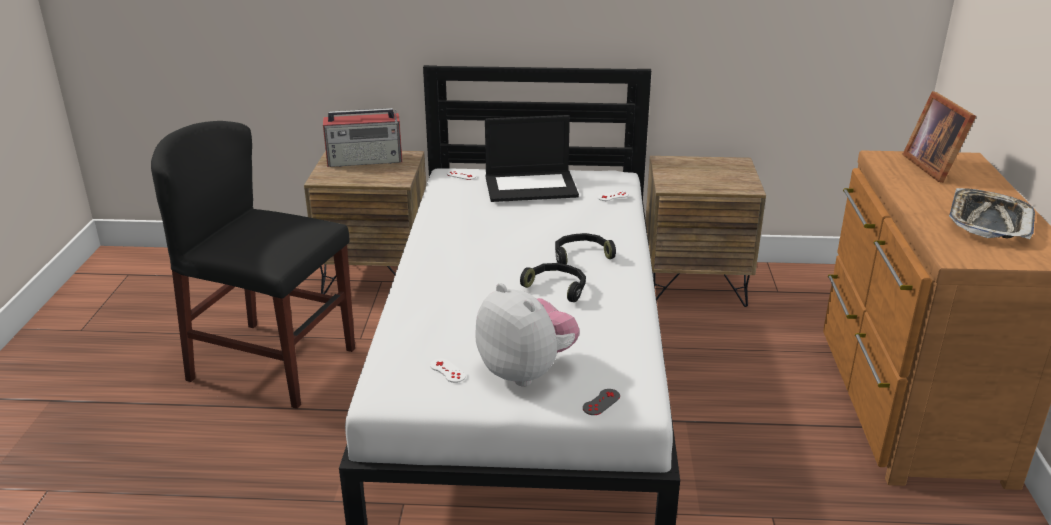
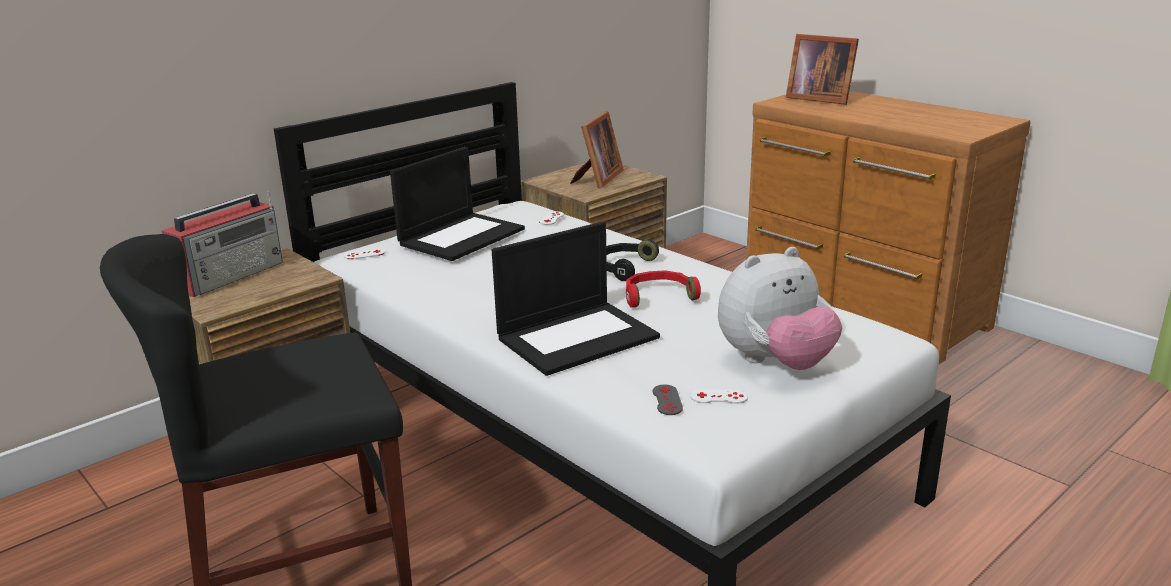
camera: 45 degrees left, 5 degrees down
plush toy [475,283,580,387] -> plush toy turned 150 degrees clockwise [718,247,842,370]
black headphones [520,263,586,302] -> red headphones [626,270,701,307]
grey game controller [583,389,620,415] -> grey game controller moved to [653,385,683,415]
tray [949,188,1035,240] -> none
none -> laptop [492,221,660,376]
none -> picture frame [570,111,624,188]

